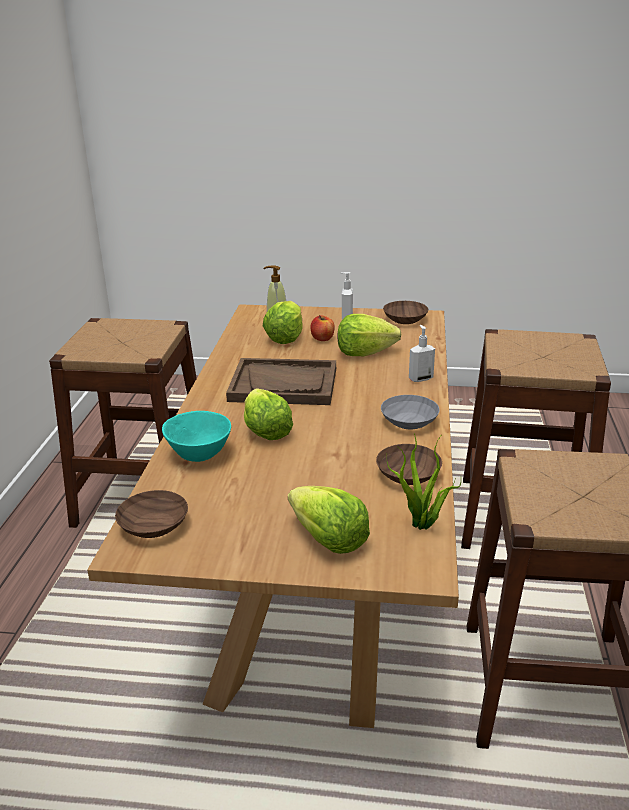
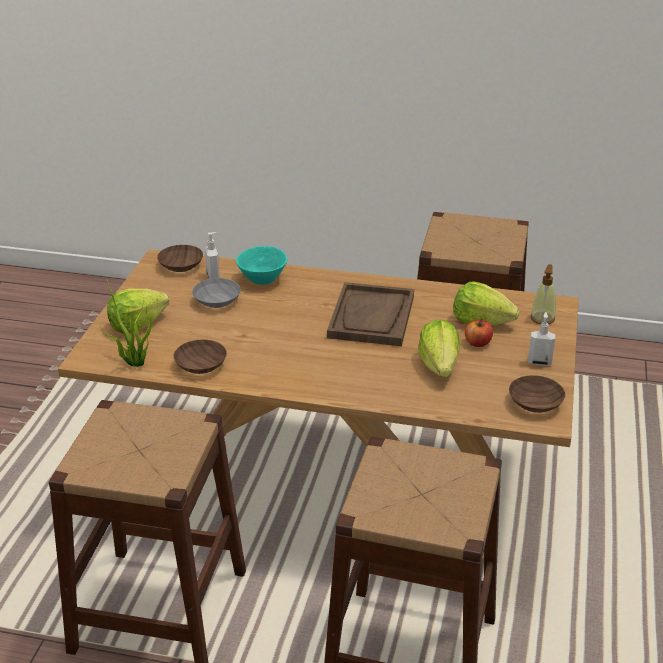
camera: 95 degrees right, 5 degrees up
lettuce [244,388,293,440] -> none
grey bowl [381,395,440,429] -> grey bowl moved to [192,278,241,308]
soap dispenser [409,325,435,382] -> soap dispenser moved to [205,232,220,279]

